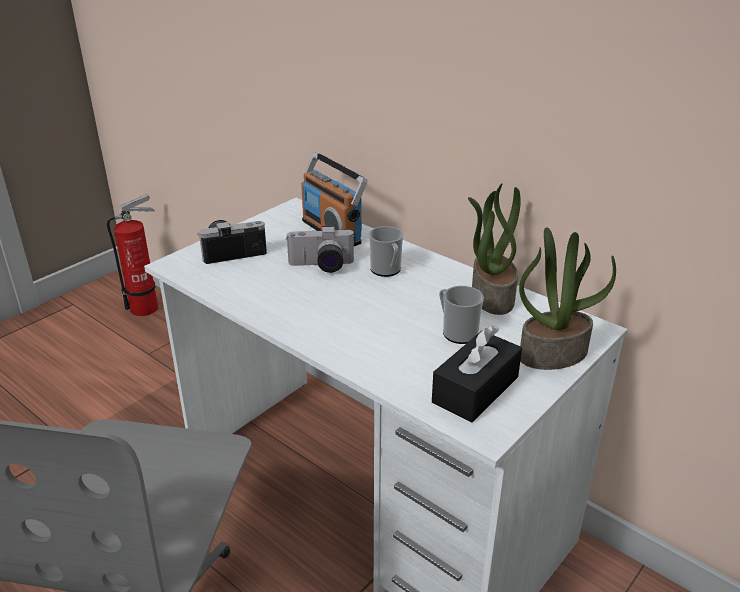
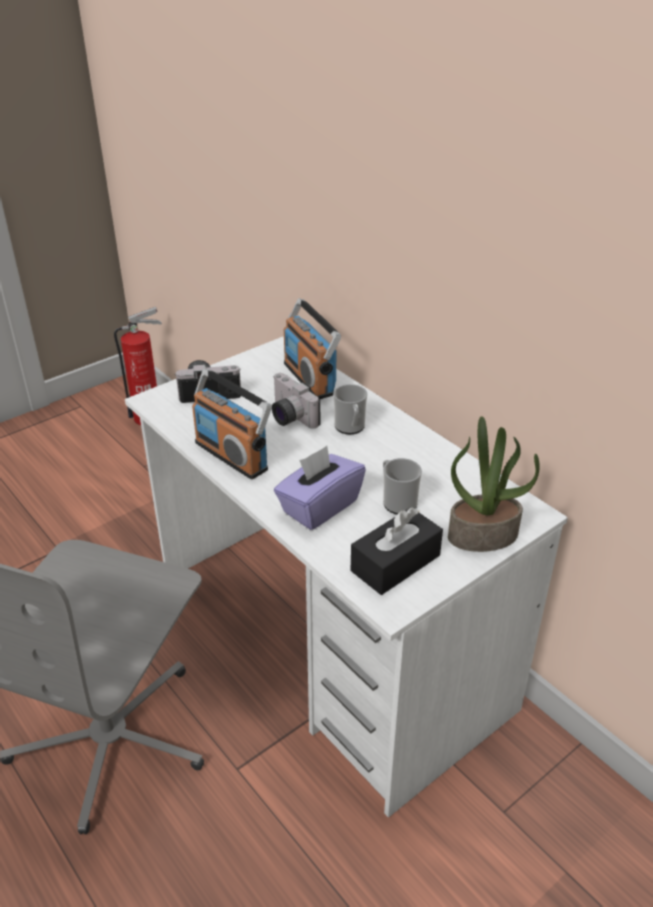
camera: 10 degrees right, 5 degrees up
camera [286,226,355,273] -> camera turned 45 degrees clockwise [272,373,320,429]
potted plant [468,183,521,315] -> none
none -> radio [192,369,272,479]
none -> purple tissue box [274,446,366,530]

